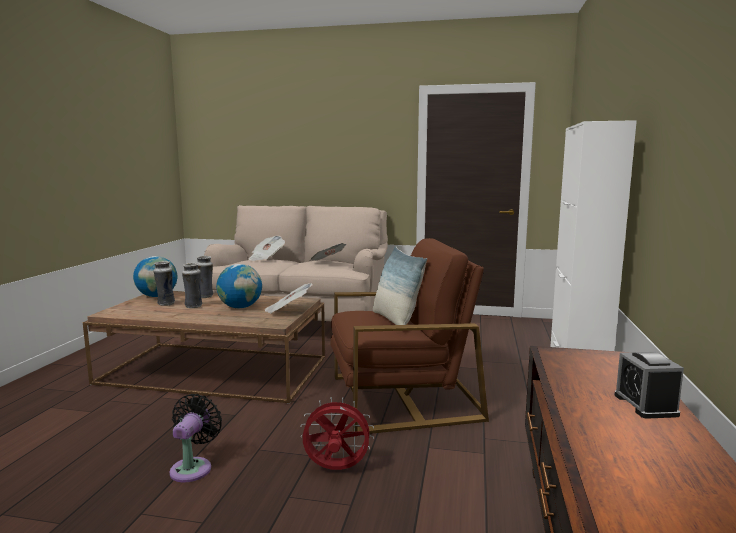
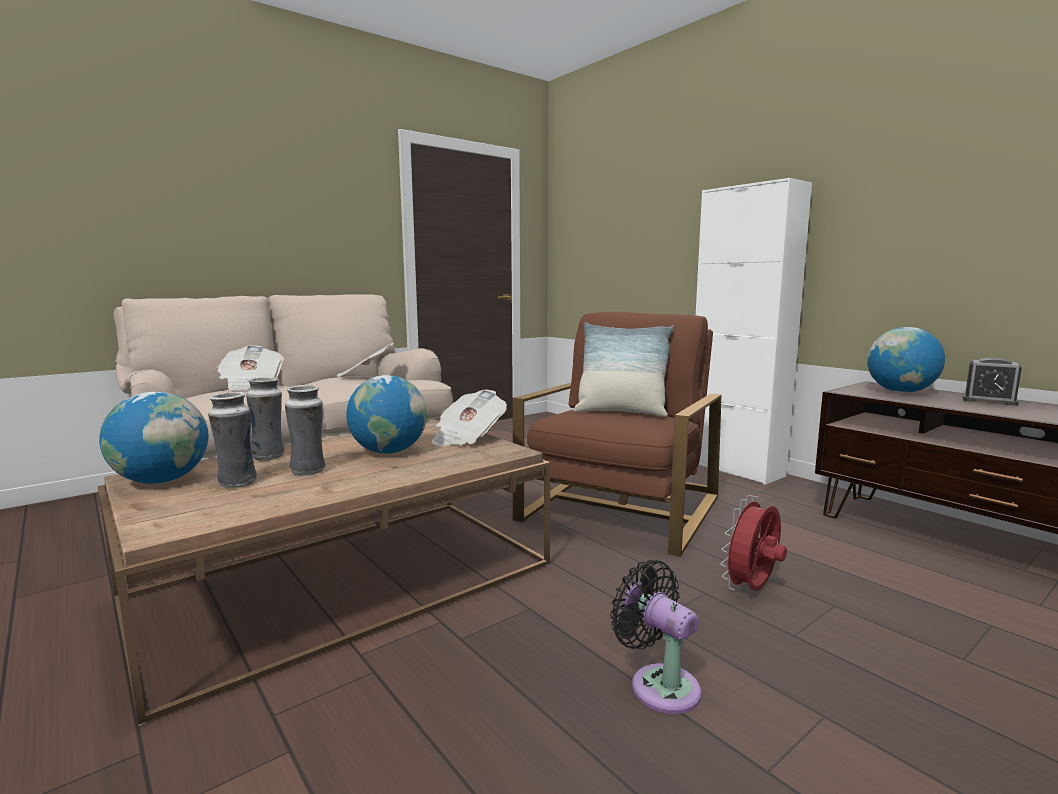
camera: 50 degrees left, 0 degrees up
none -> globe [867,327,945,393]

